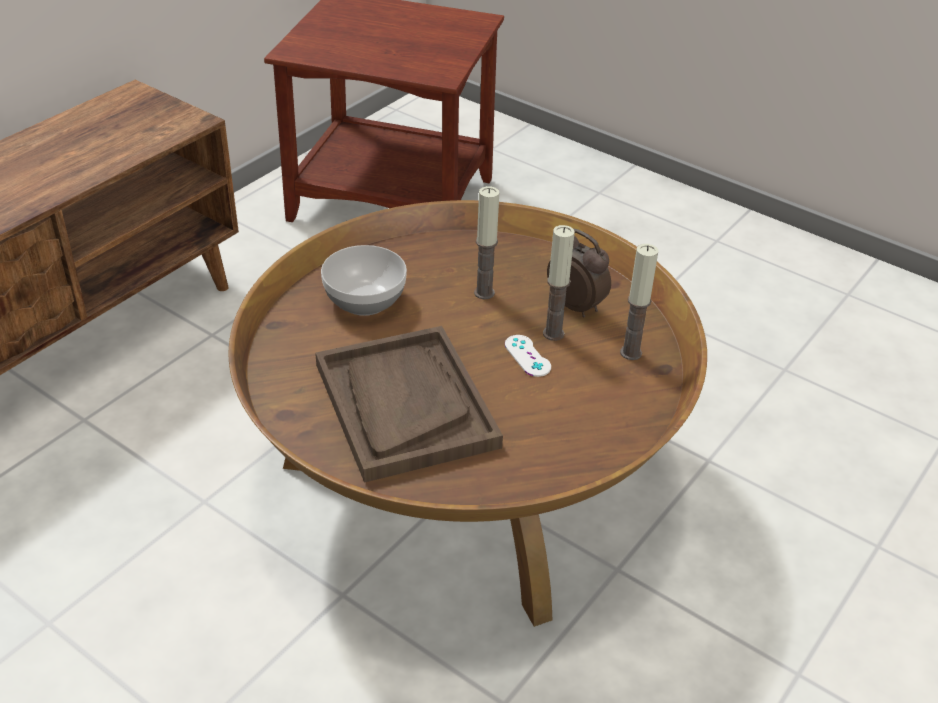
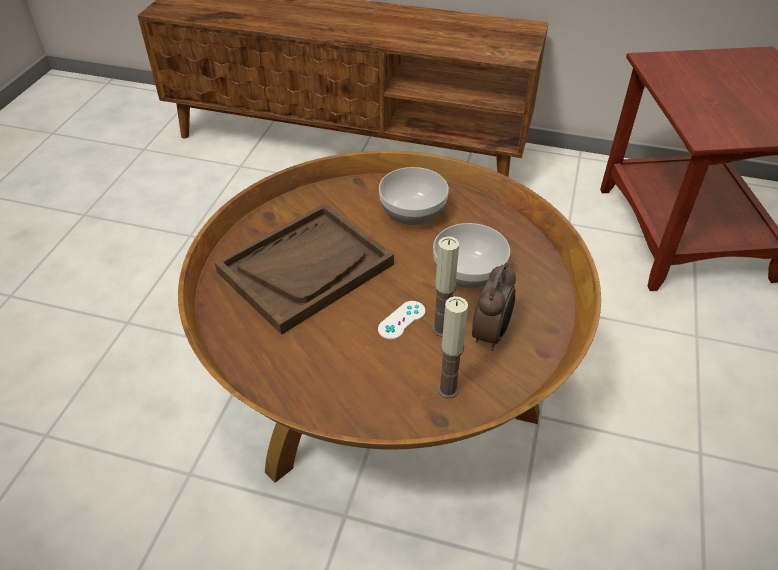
camera: 70 degrees right, 5 degrees up
candle [474,186,499,299] -> bowl [433,223,510,288]

